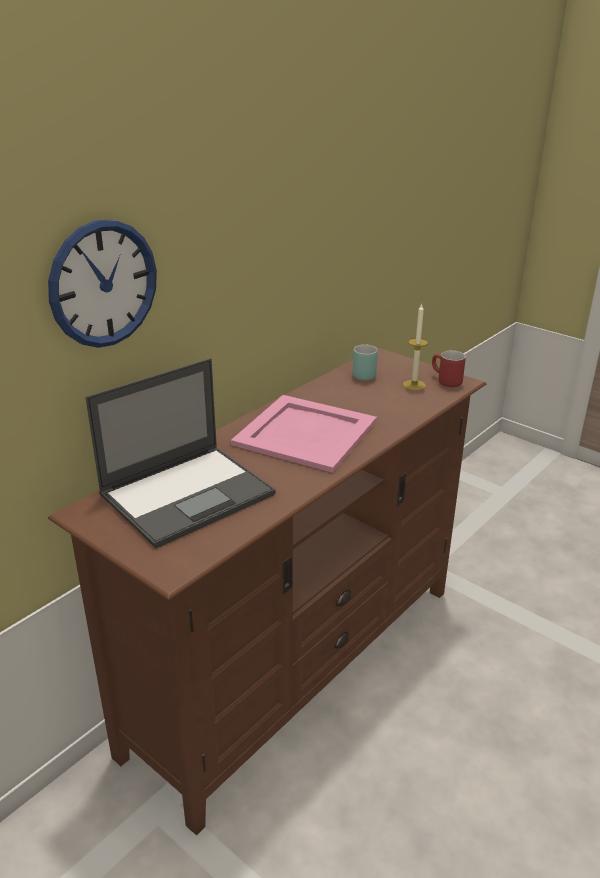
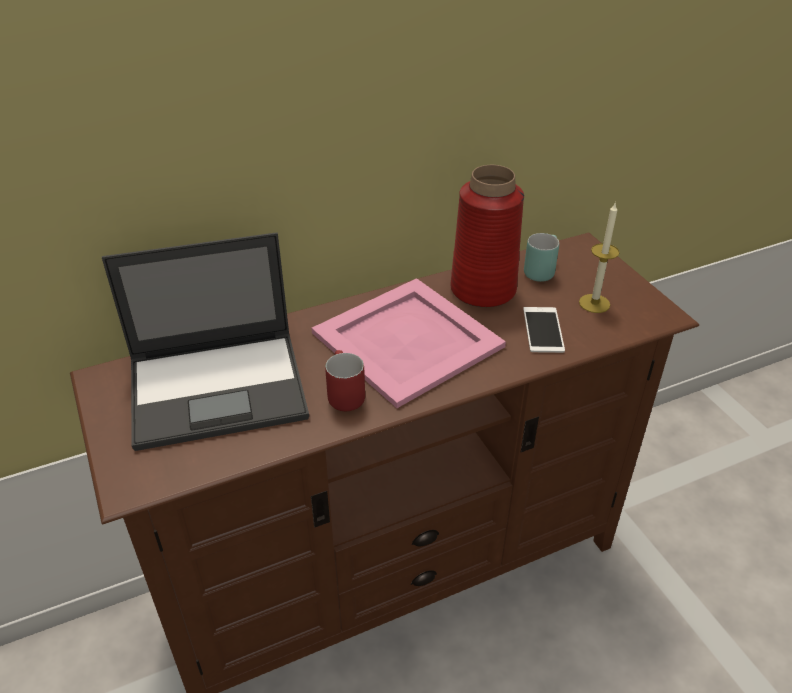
camera: 25 degrees right, 10 degrees up
wall clock [48,220,157,348] -> none
red mug [432,351,466,387] -> red mug moved to [325,350,365,411]
none -> red vase [451,165,524,308]
none -> phone [523,307,565,353]

